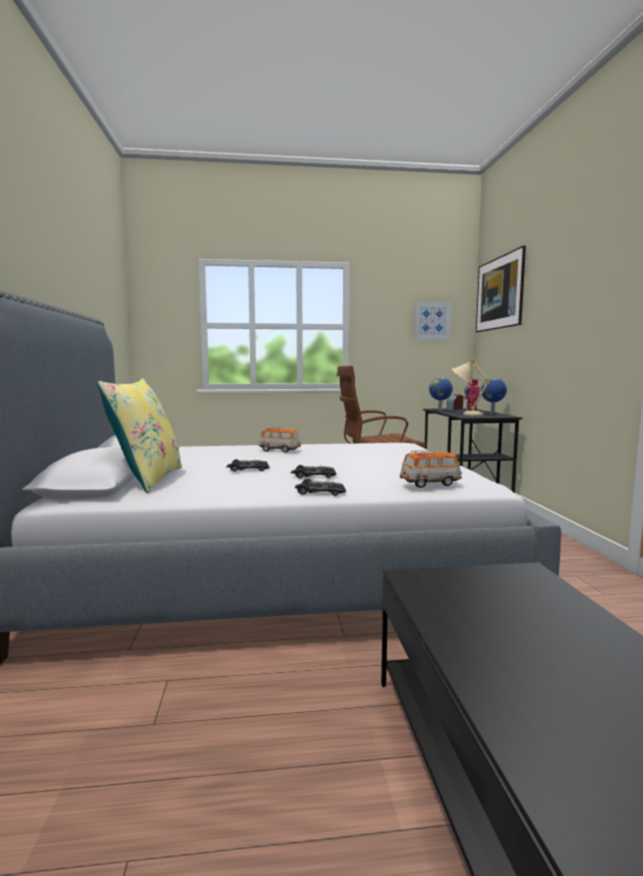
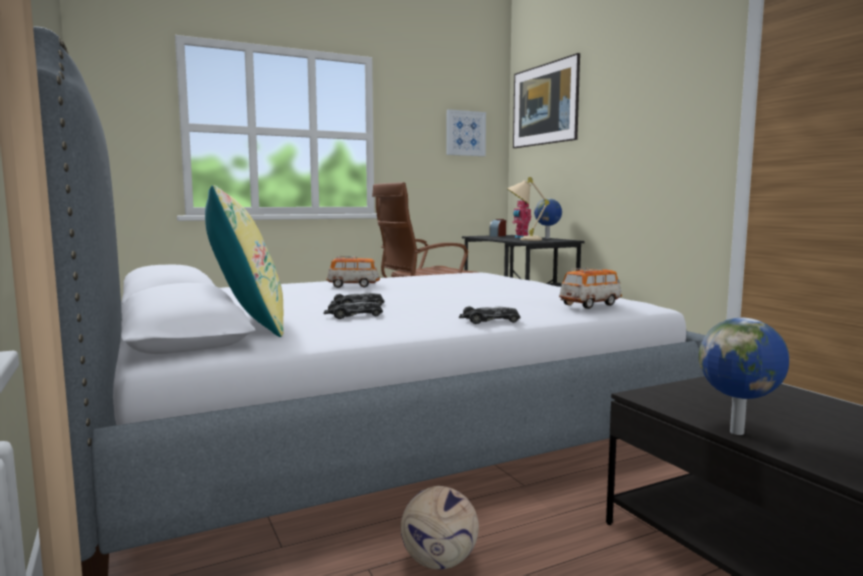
camera: 20 degrees left, 0 degrees up
toy car [291,465,337,478] -> toy car moved to [323,302,383,319]
globe [429,377,453,411] -> globe moved to [699,318,789,435]
none -> football [401,486,479,570]

